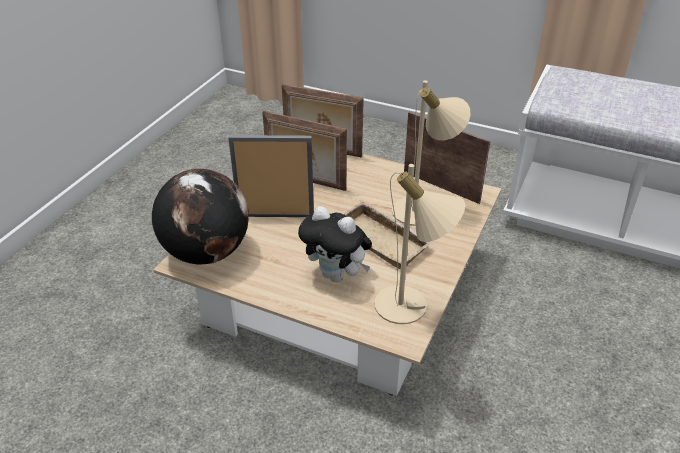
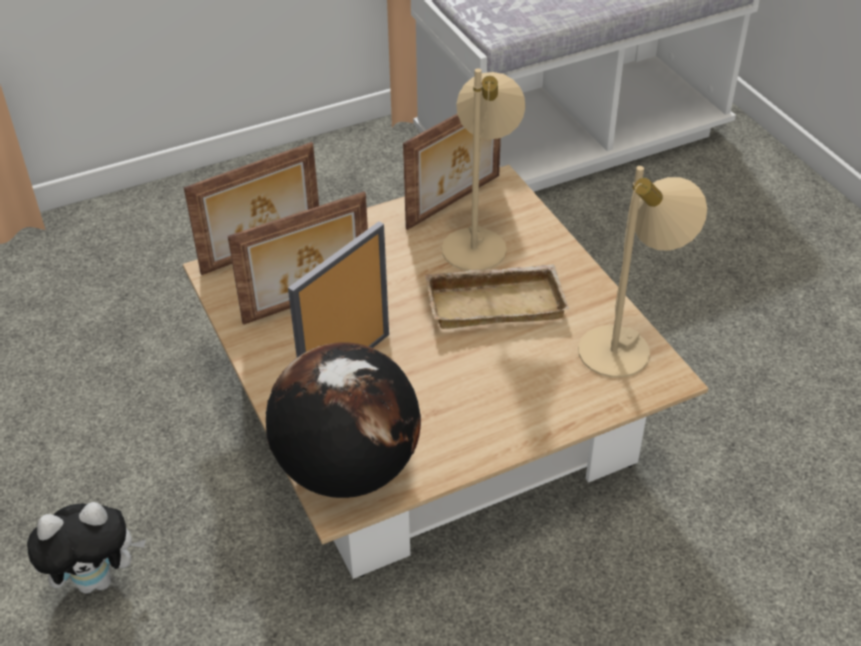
camera: 50 degrees left, 5 degrees up
plush toy [298,206,372,282] -> plush toy moved to [27,502,146,594]
picture frame [404,112,490,204] -> picture frame turned 150 degrees clockwise [403,114,501,230]

